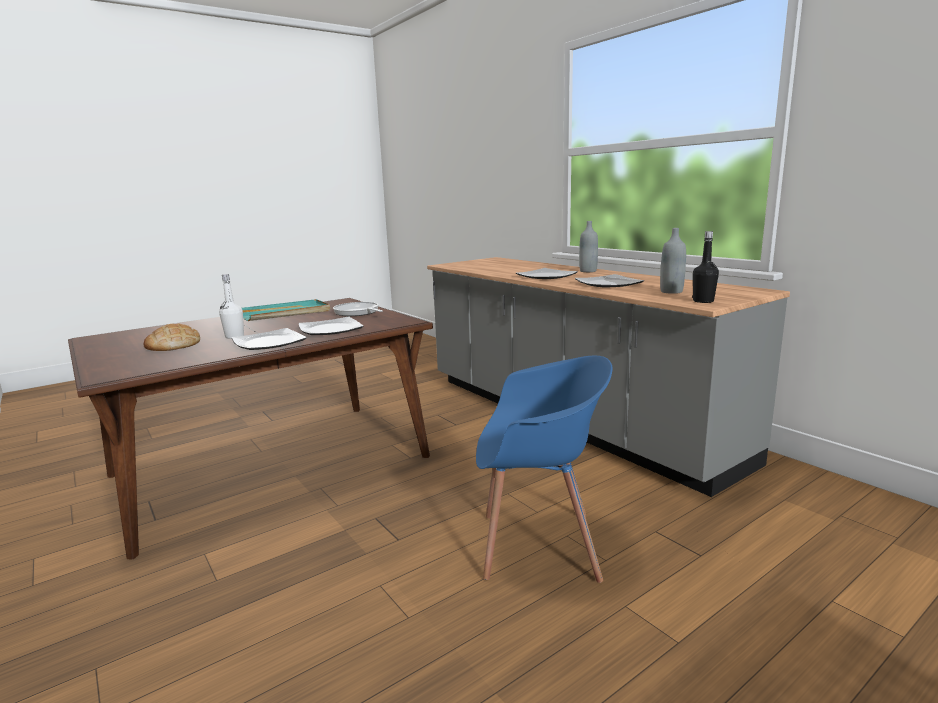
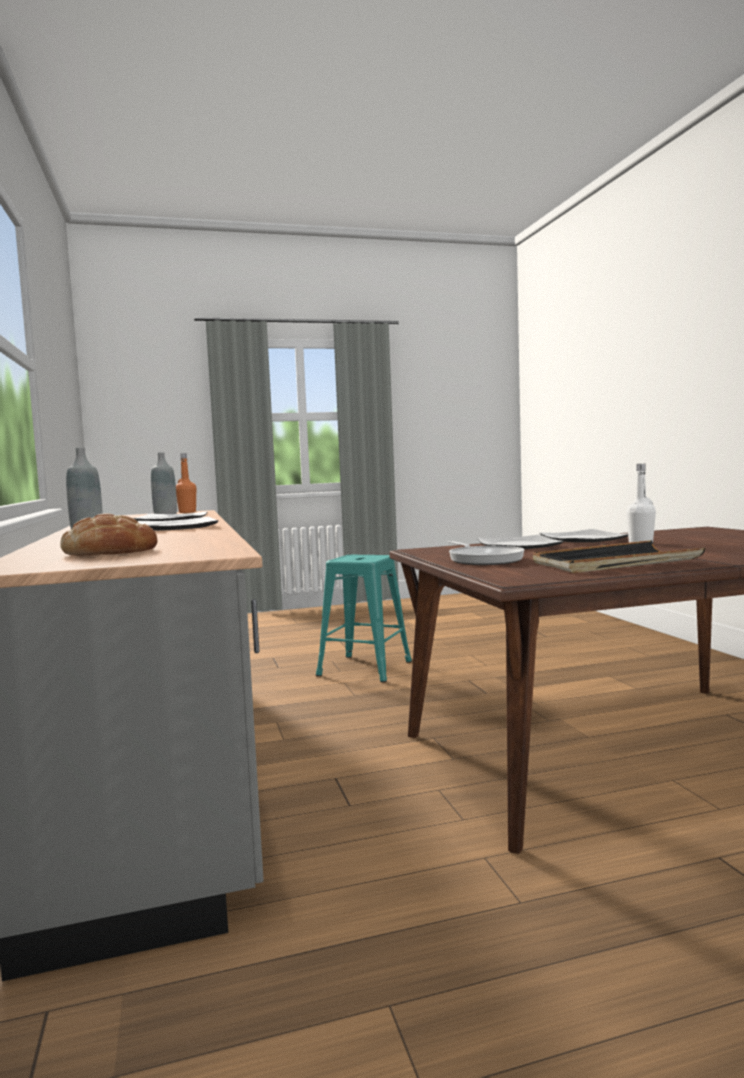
camera: 160 degrees left, 10 degrees down
bread [143,324,200,351] -> bread moved to [60,513,158,556]
turquoise tray [242,299,330,321] -> black tray [533,540,706,573]
blue chair [476,356,612,583] -> turquoise stool [316,555,412,682]
black bottle [692,231,719,303] -> orange bottle [176,453,196,513]

